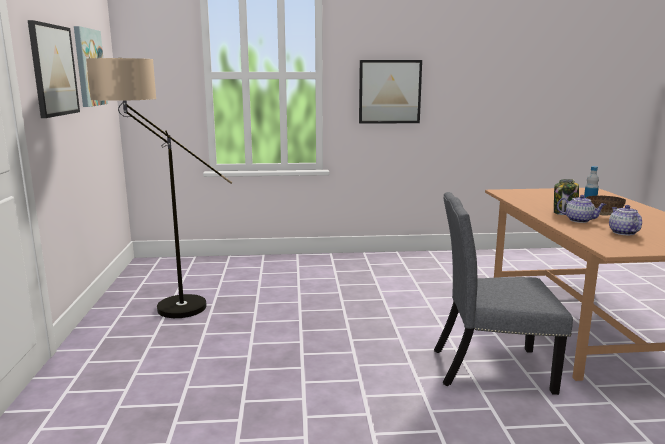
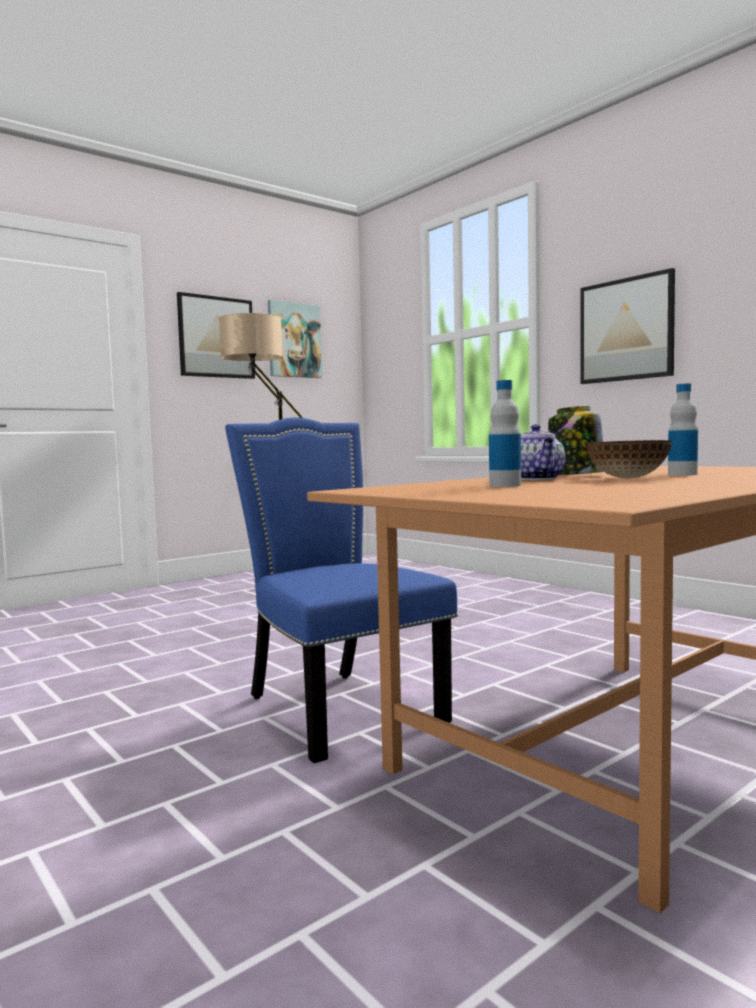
camera: 55 degrees right, 10 degrees down
grey chair [434,192,573,395] -> blue chair [225,417,458,763]
teapot [609,205,642,235] -> bottle [489,380,521,487]

